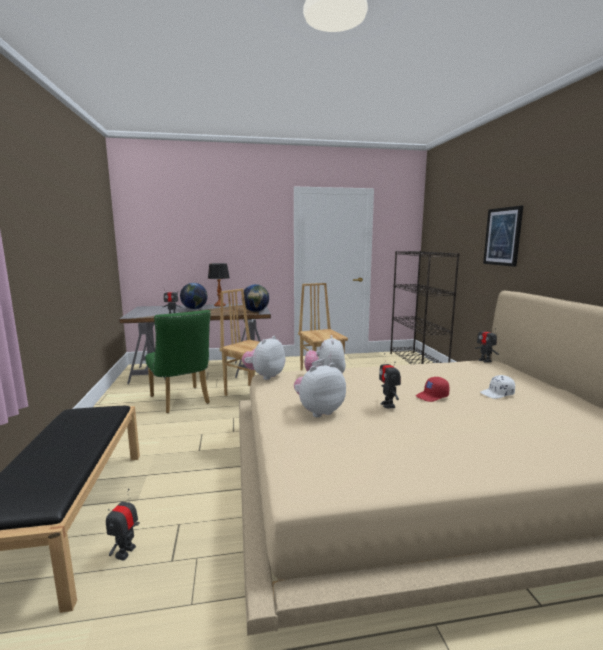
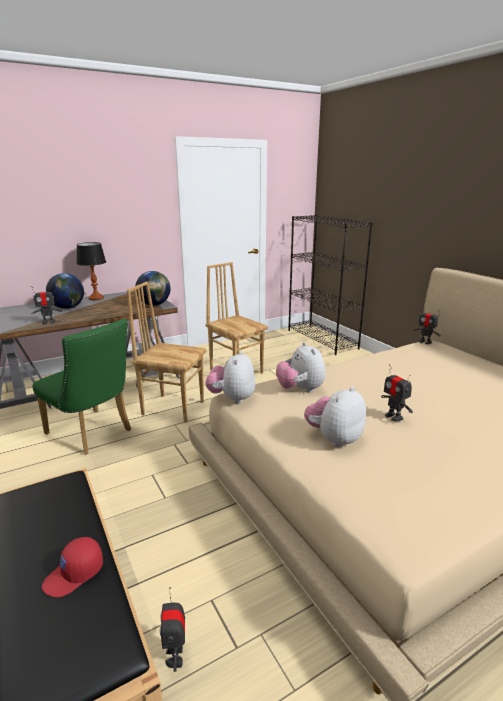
camera: 20 degrees left, 10 degrees up
red cap [416,377,449,402] -> red cap moved to [42,537,103,597]
white cap [480,375,515,399] -> none
picture [483,206,523,267] -> none

